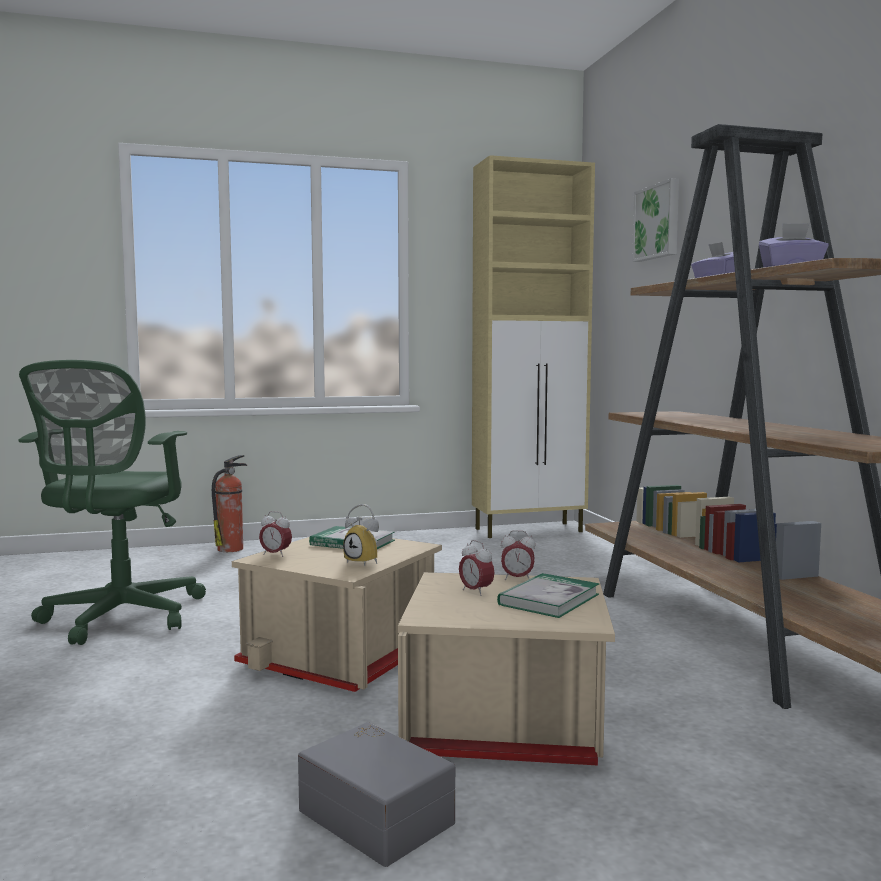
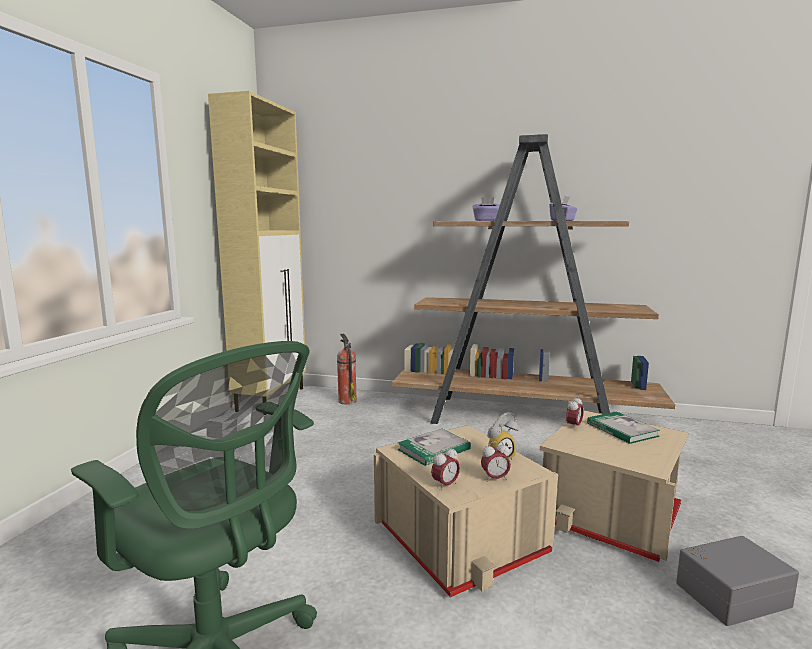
camera: 60 degrees left, 5 degrees up
fire extinguisher [212,455,247,552] -> fire extinguisher moved to [337,334,356,405]
alarm clock [459,540,494,596] -> alarm clock moved to [481,441,511,482]
picture [632,178,679,262] -> none

